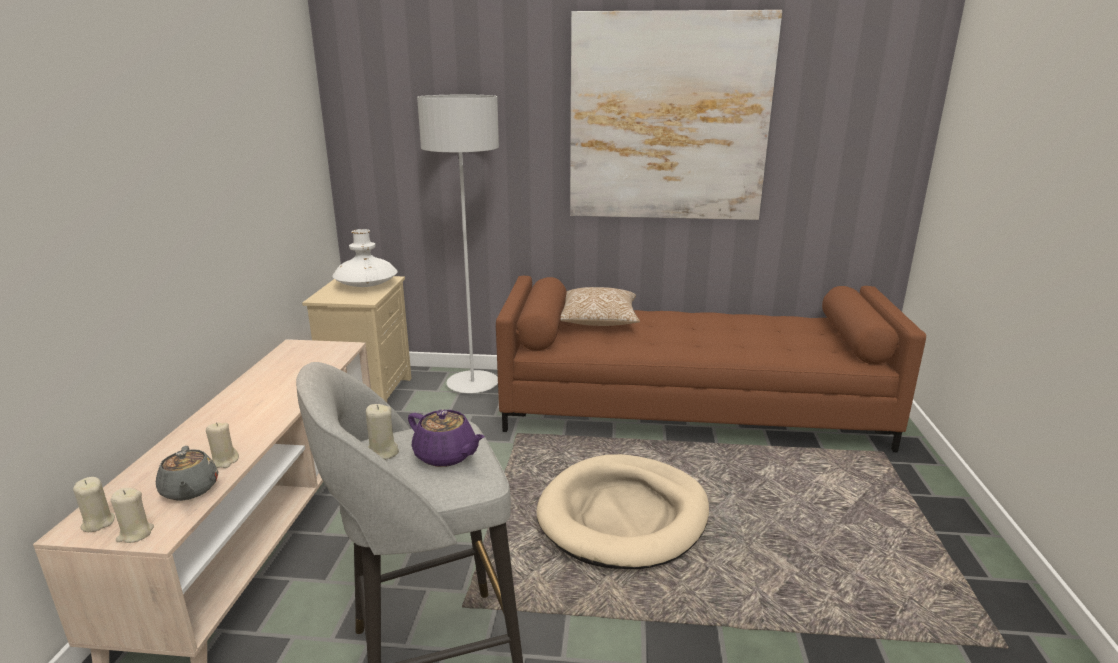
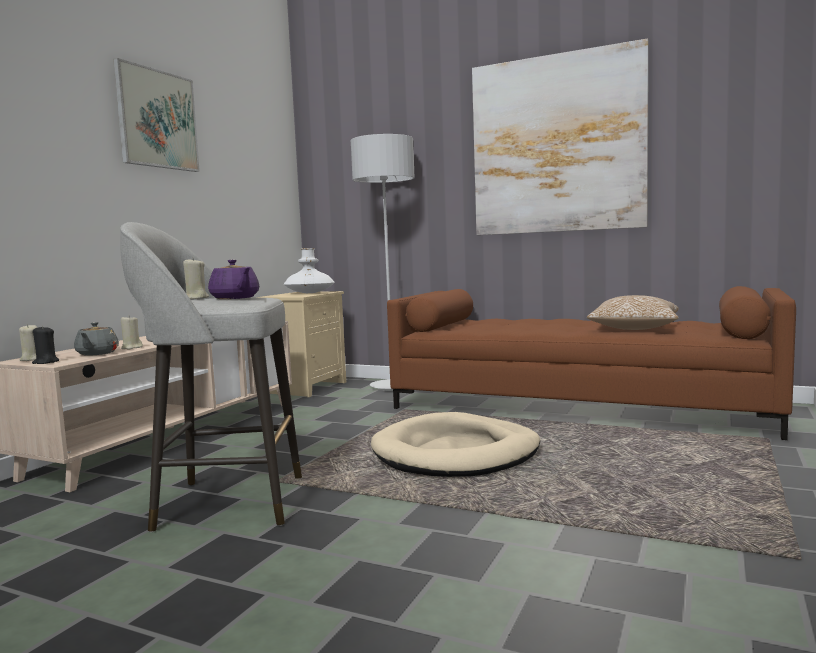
camera: 20 degrees right, 15 degrees down
beige candle [111,488,154,543] -> black candle [32,326,59,364]
pillow [560,287,640,326] -> pillow moved to [587,295,679,330]
none -> picture [113,58,200,172]

